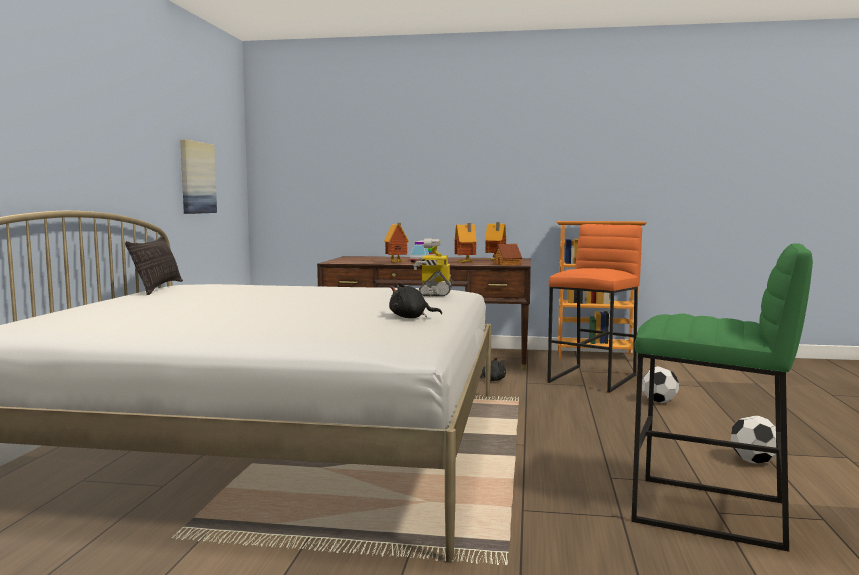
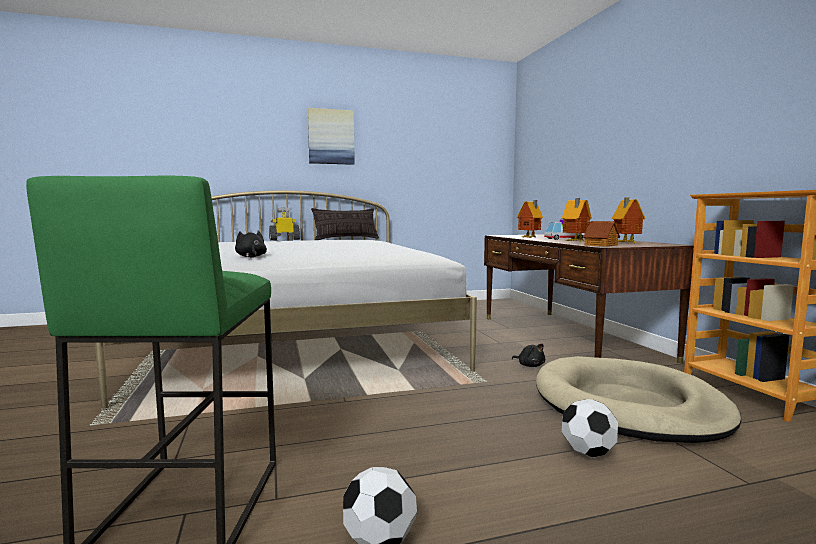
camera: 65 degrees right, 0 degrees up
picture [180,140,217,214] -> picture moved to [308,108,355,165]
toy robot [413,238,453,296] -> toy robot moved to [269,207,300,240]
orange stool [547,224,642,393] -> beige dog bed [536,356,742,443]

